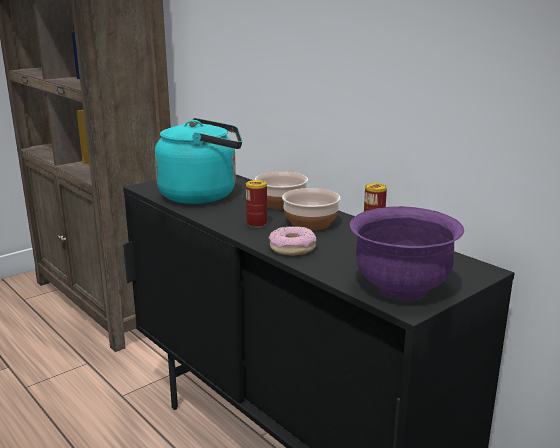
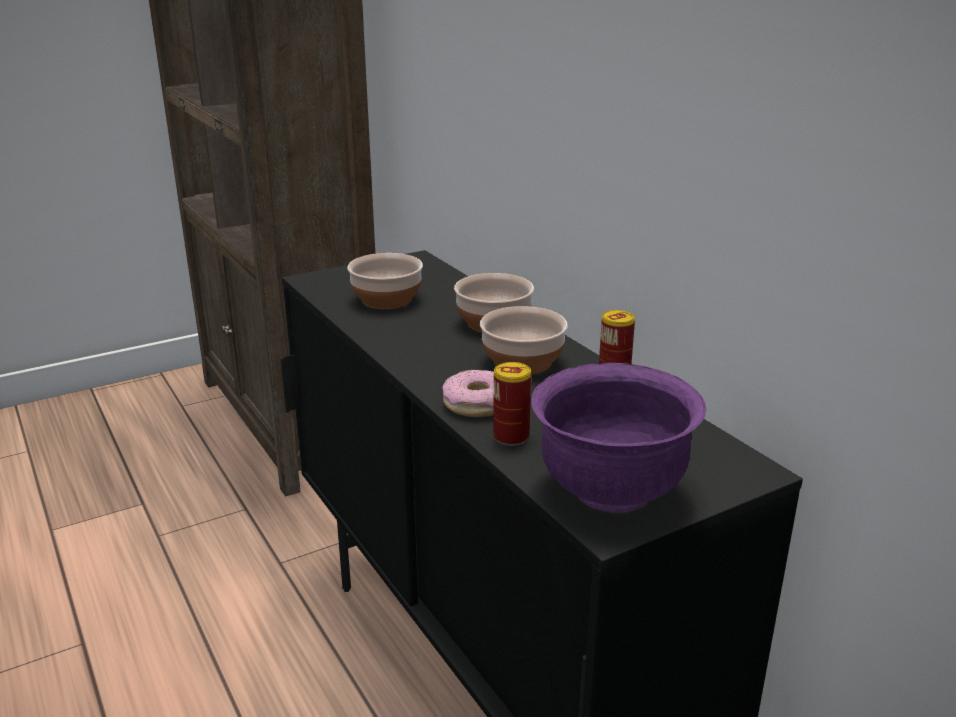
camera: 10 degrees right, 5 degrees up
turquoise kettle [155,118,242,204] -> bowl [347,253,423,309]
can [246,180,267,228] -> can moved to [493,362,531,446]

